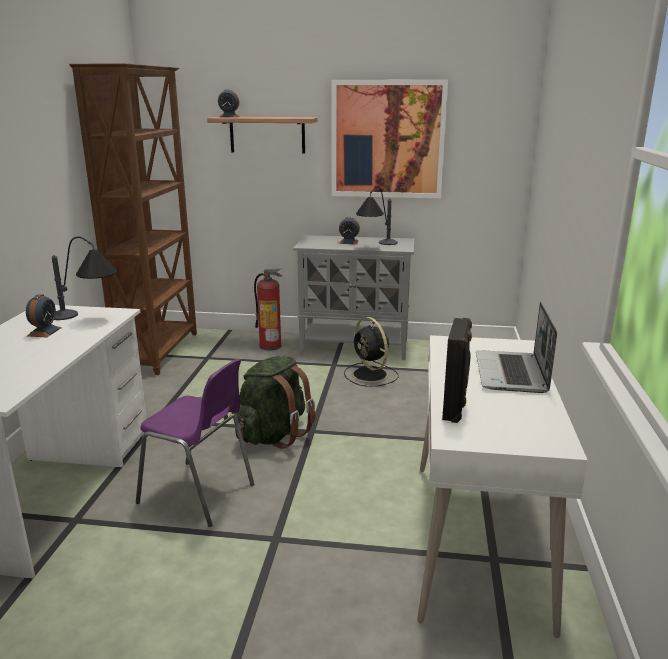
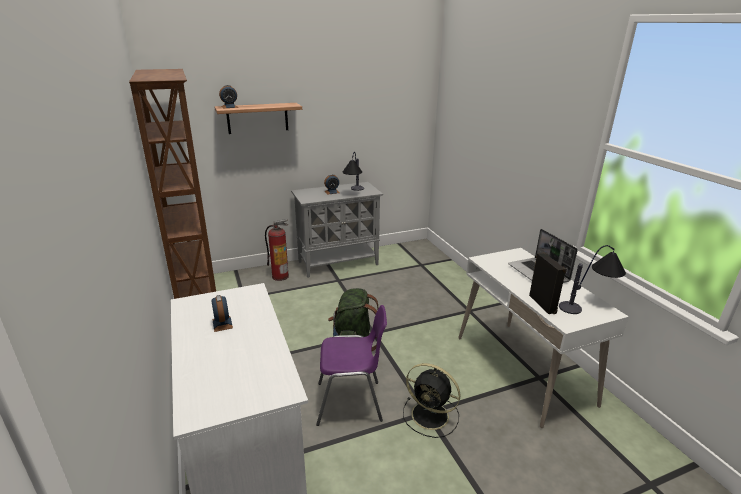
camera: 30 degrees left, 5 degrees up
table lamp [52,237,117,320] -> table lamp moved to [559,245,626,314]
picture [331,80,448,198] -> none
black fan [344,317,399,387] -> black fan moved to [403,363,461,438]

